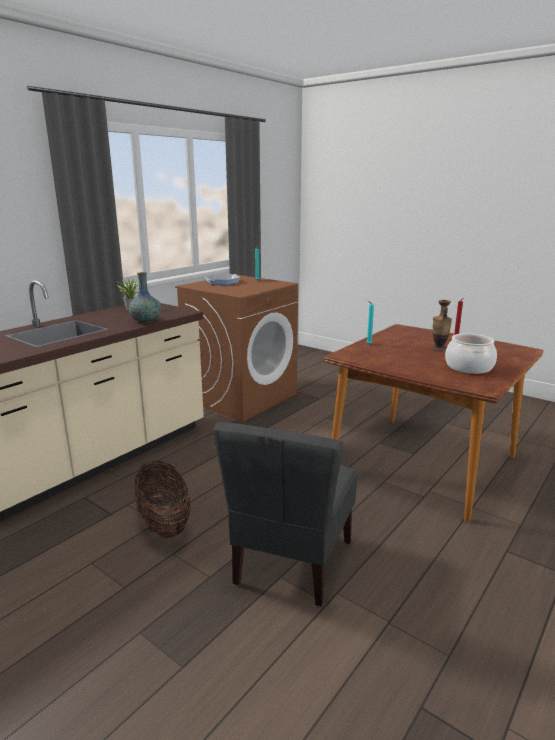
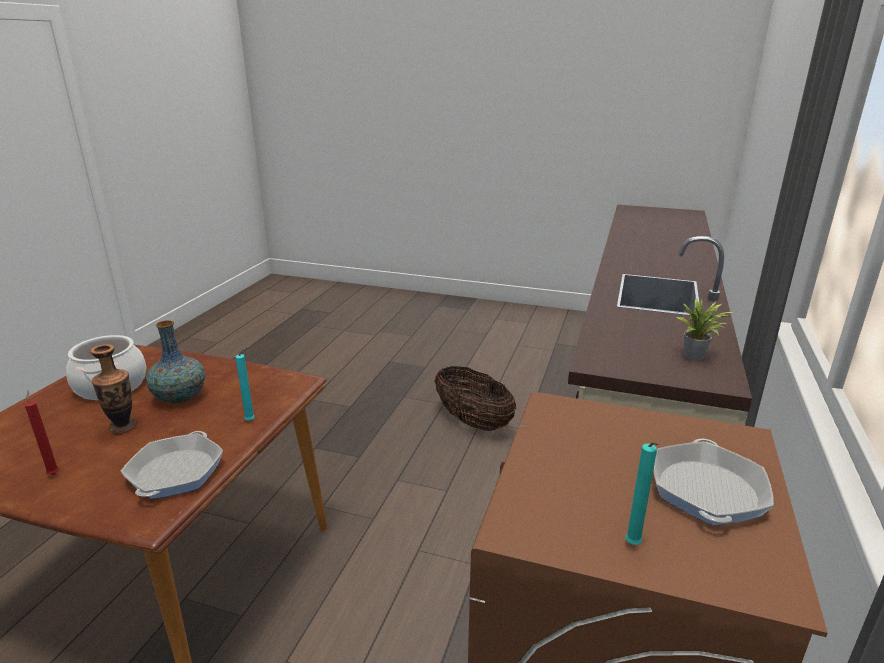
camera: 160 degrees right, 5 degrees up
vase [128,272,161,323] -> vase moved to [146,320,205,403]
grey chair [213,422,357,607] -> none
none -> frying pan [120,431,223,499]

